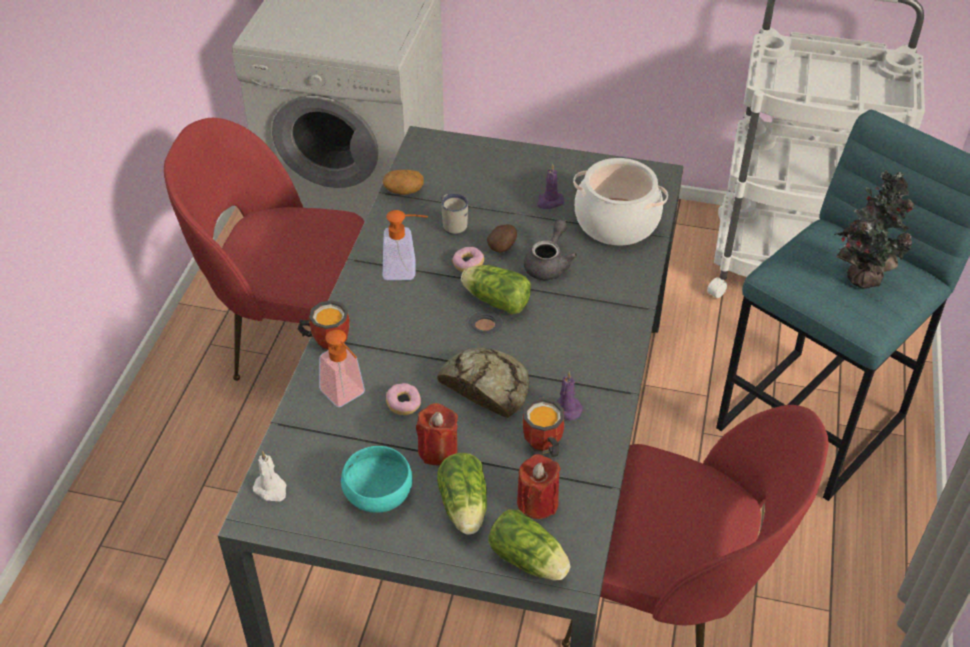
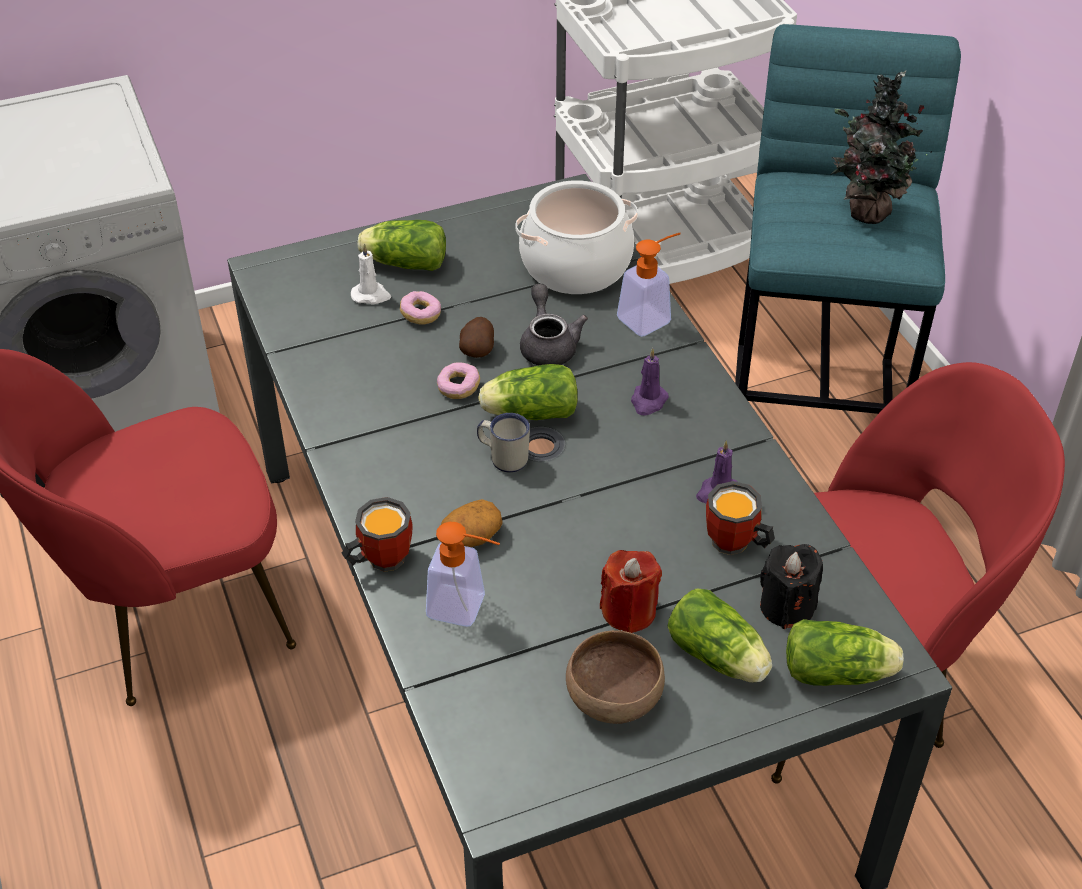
camera: 35 degrees left, 0 degrees up
white candle [253,451,286,501] -> white candle moved to [351,243,391,304]
turquoise bowl [341,446,413,513] -> brown bowl [566,630,665,724]
potato [383,170,424,195] -> potato moved to [441,499,503,547]
soap dispenser [383,210,428,280] -> soap dispenser moved to [617,233,681,337]
donut [386,383,421,415] -> donut moved to [400,291,441,325]
bread [437,347,530,418] -> none
white mug [441,194,468,235] -> white mug moved to [477,413,530,473]
red candle [517,454,561,519] -> black candle [760,544,823,629]
purple candle [537,164,564,209] -> purple candle moved to [631,348,669,416]
none -> lettuce [358,220,446,271]

